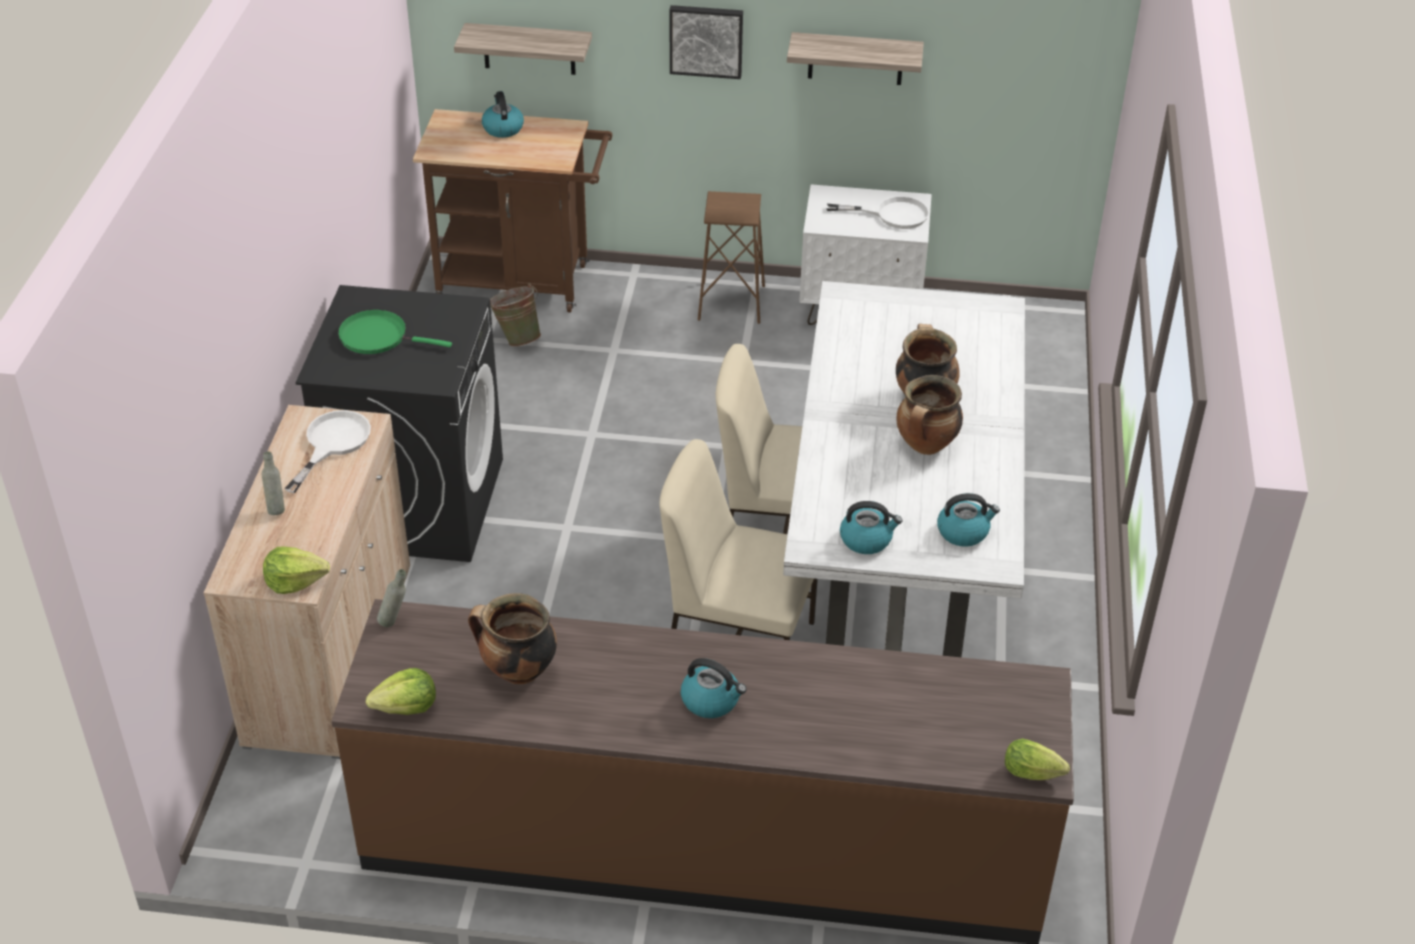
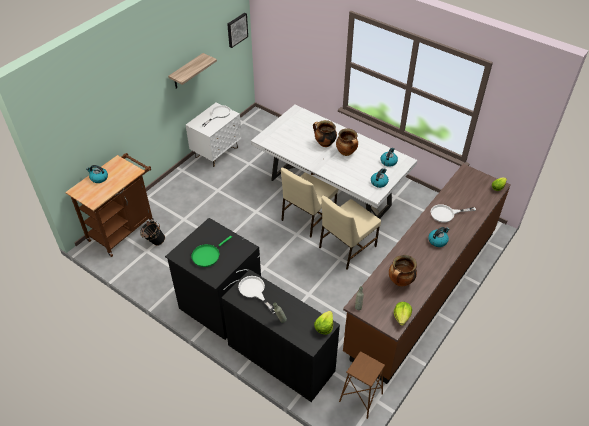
camera: 60 degrees left, 5 degrees up
beige cabinet [204,405,410,759] -> black cabinet [221,269,340,402]
shelf [454,23,592,75] -> none
green bucket [490,283,541,347] -> black bucket [140,221,165,246]
picture [670,5,743,79] -> picture moved to [227,13,248,48]
brown stool [698,191,765,324] -> brown stool moved to [339,351,385,419]
none -> white frying pan [431,204,476,223]

